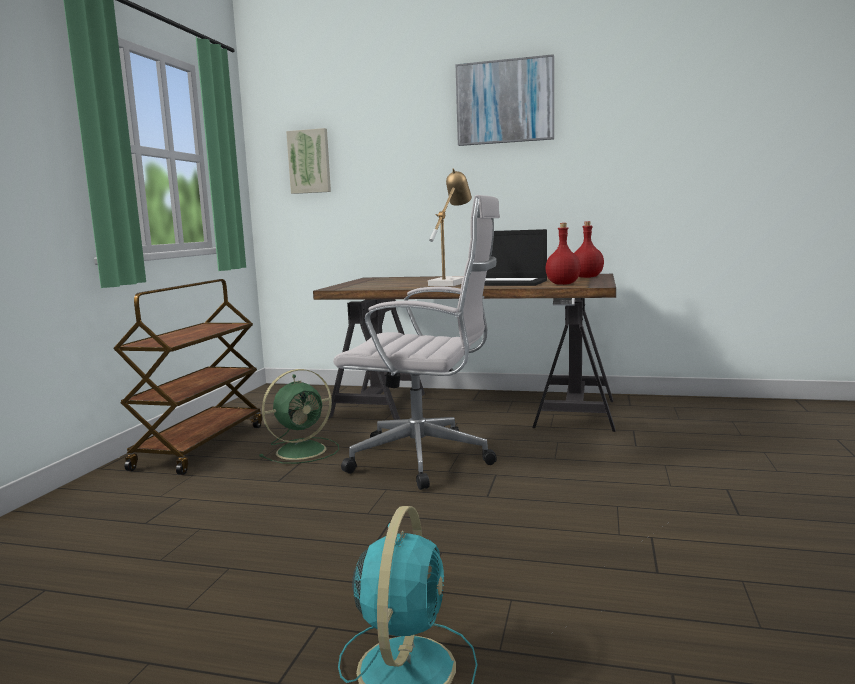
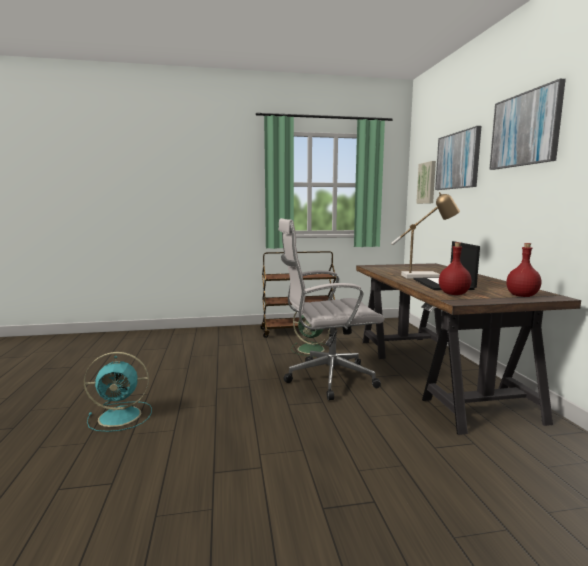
camera: 65 degrees right, 0 degrees up
white office chair [333,195,500,490] -> white office chair turned 90 degrees clockwise [279,218,384,400]
none -> picture [435,126,481,190]

